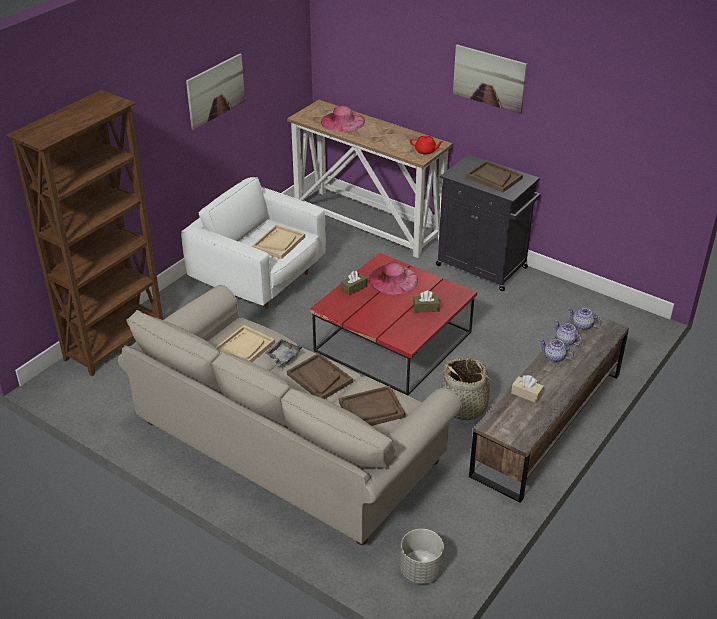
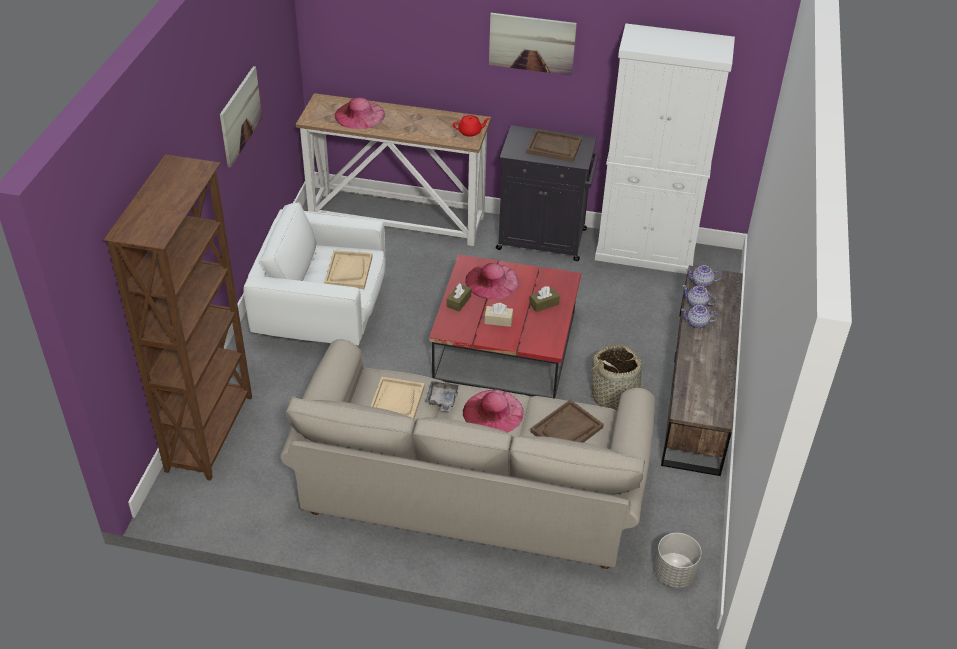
camera: 25 degrees left, 5 degrees up
brown tray [287,353,353,399] -> pink hat [463,389,524,433]
beige tissue box [511,375,544,403] -> beige tissue box moved to [484,303,513,327]
none -> white cabinet [595,23,735,274]

